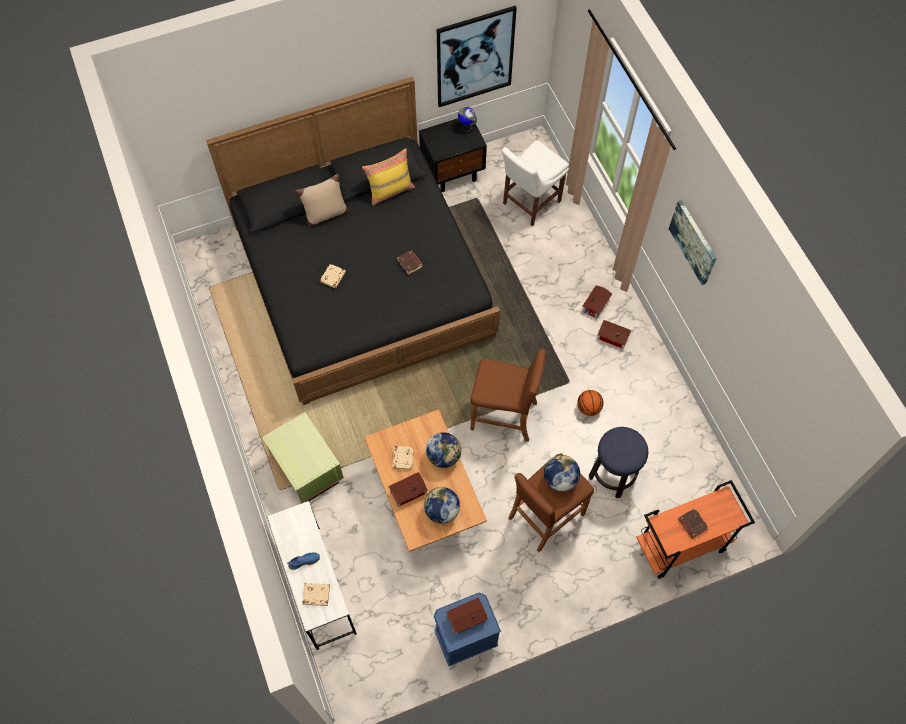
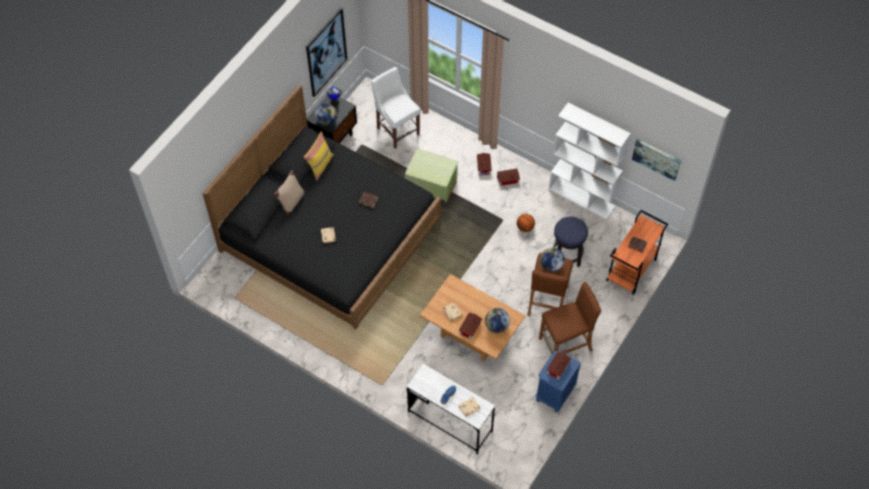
camera: 35 degrees left, 5 degrees down
green storage box [262,412,344,503] -> green storage box moved to [405,148,459,202]
globe [426,432,461,468] -> globe moved to [315,104,337,126]
brown stool [470,348,546,442] -> brown stool moved to [539,282,601,354]
white chair [502,140,569,227] -> white chair turned 135 degrees clockwise [371,67,421,149]
picture [669,200,717,285] -> picture moved to [632,139,681,181]
none -> white bookcase [549,102,631,219]

